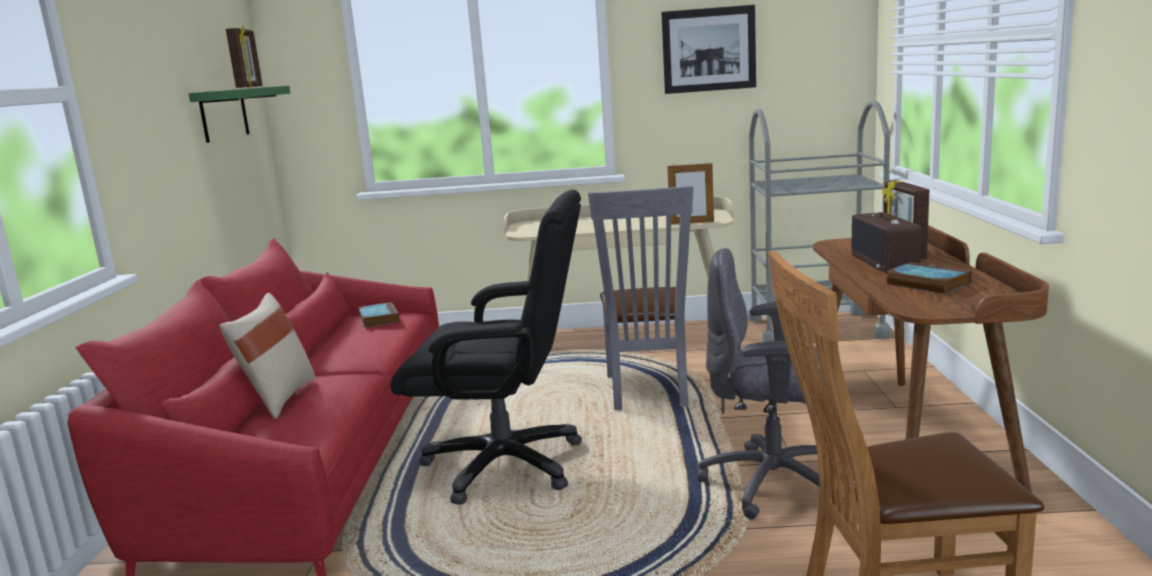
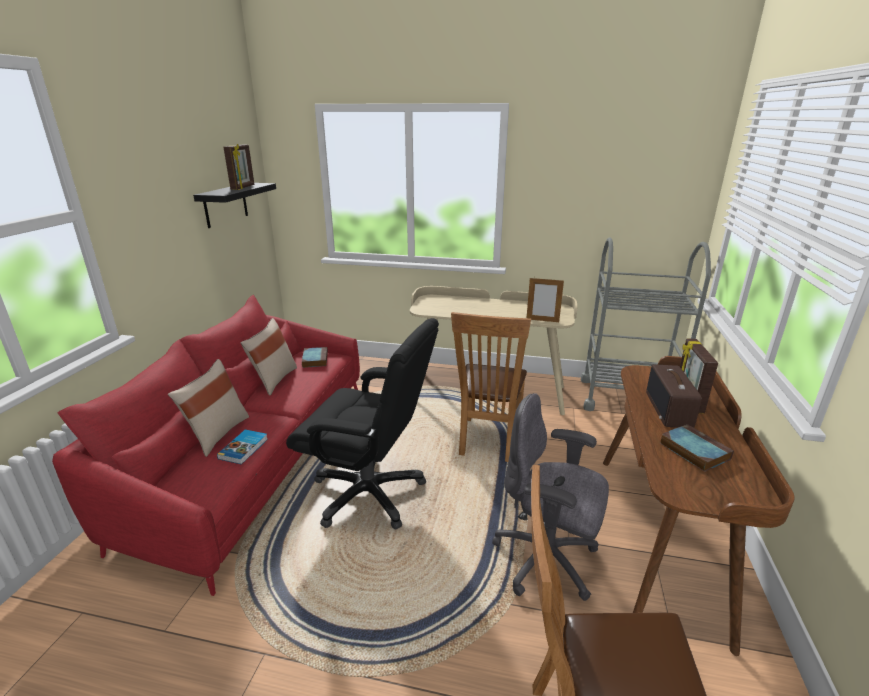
camera: 10 degrees right, 10 degrees up
green shelf [189,86,290,143] -> black shelf [193,183,276,228]
grey chair [588,186,693,410] -> brown chair [451,312,531,462]
picture [661,5,756,94] -> none
none -> book [217,429,268,465]
none -> beige pillow [240,318,297,396]

